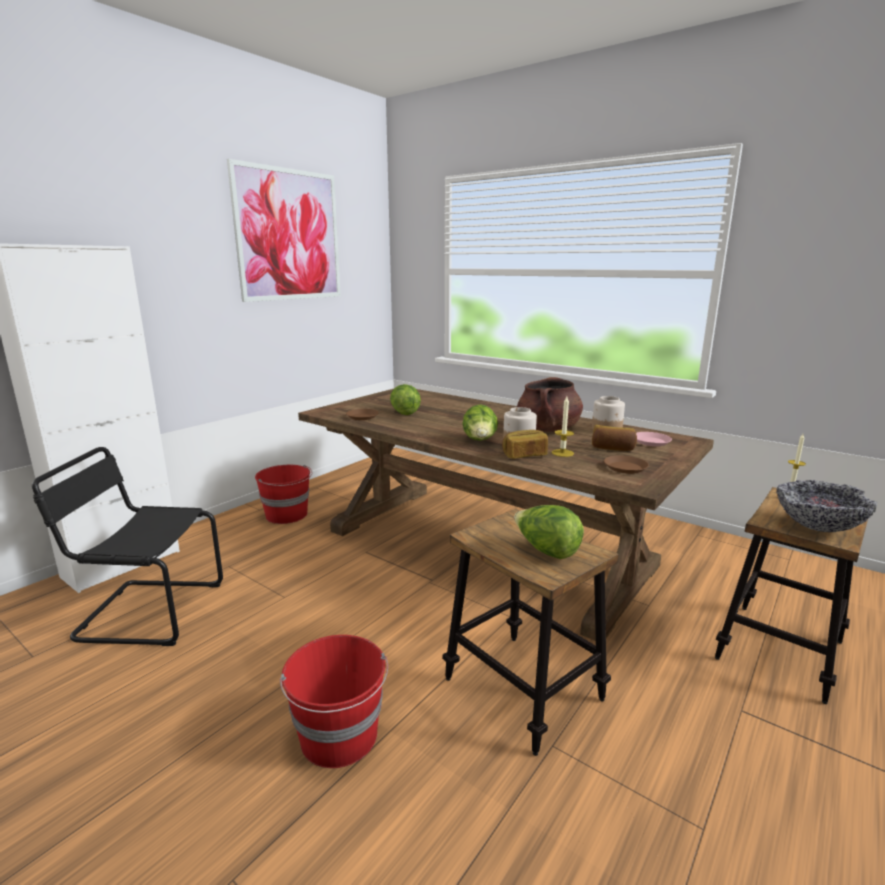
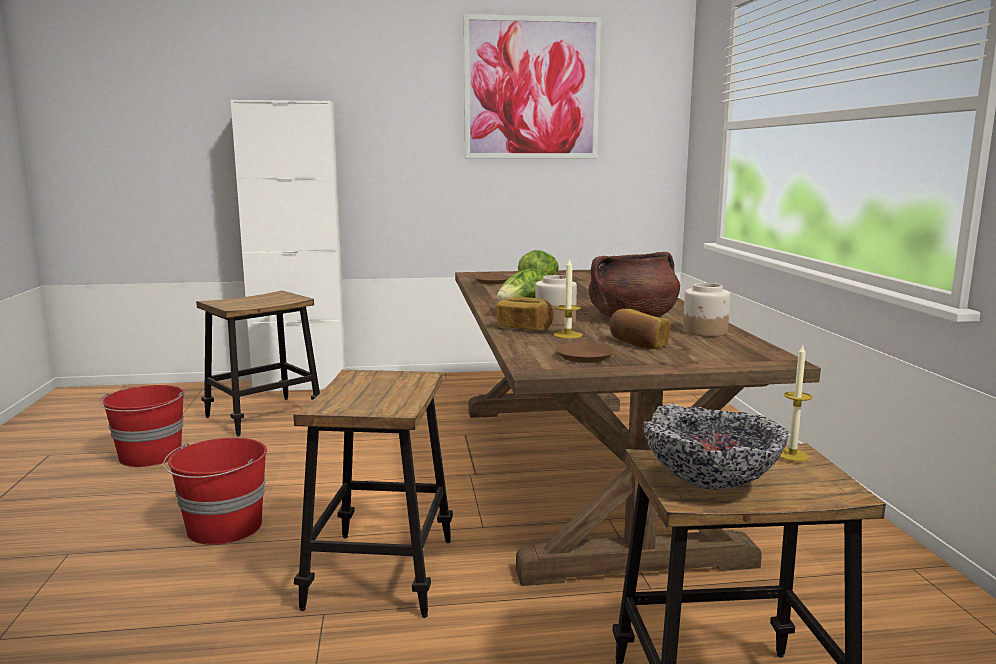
camera: 45 degrees right, 5 degrees down
black chair [32,447,223,646] -> stool [196,290,320,437]
red bucket [255,465,312,524] -> red bucket moved to [99,385,185,467]
lettuce [514,505,584,559] -> none
pink plate [636,432,672,446] -> none

